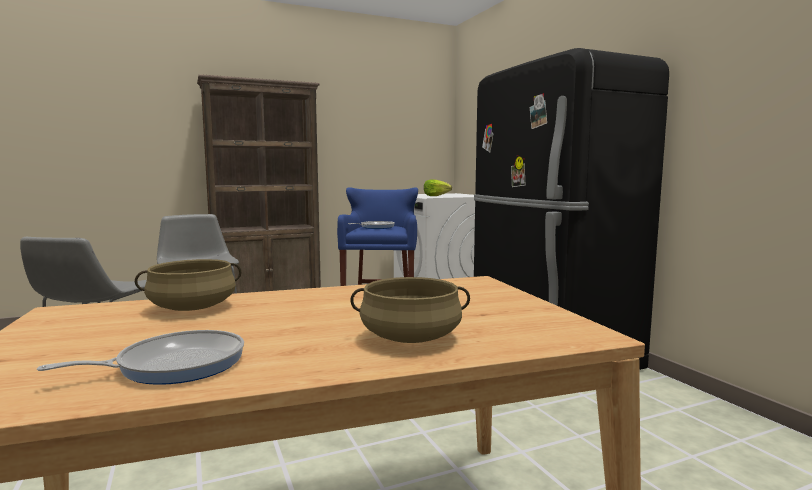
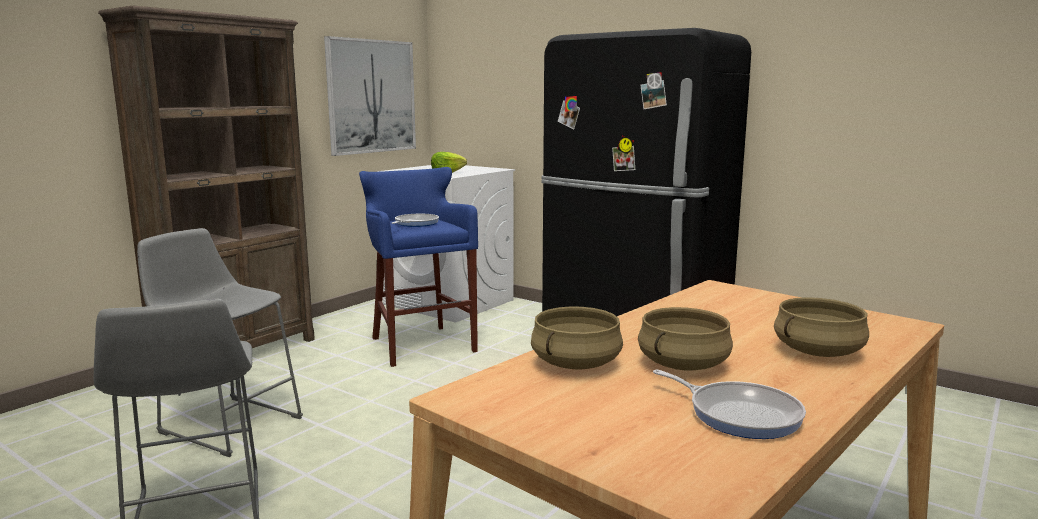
camera: 30 degrees left, 5 degrees up
frying pan [37,330,244,385] -> frying pan turned 105 degrees clockwise [653,370,806,439]
none -> picture [324,36,416,156]
none -> beige cooking pot [638,307,733,371]

